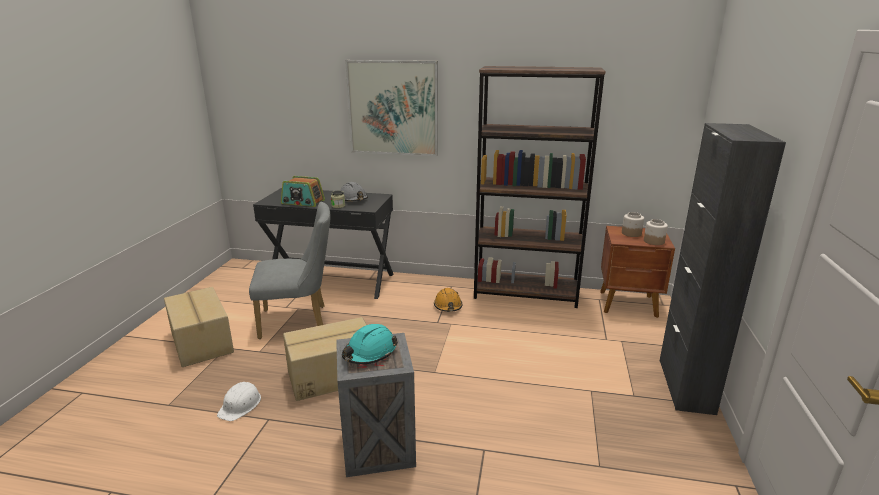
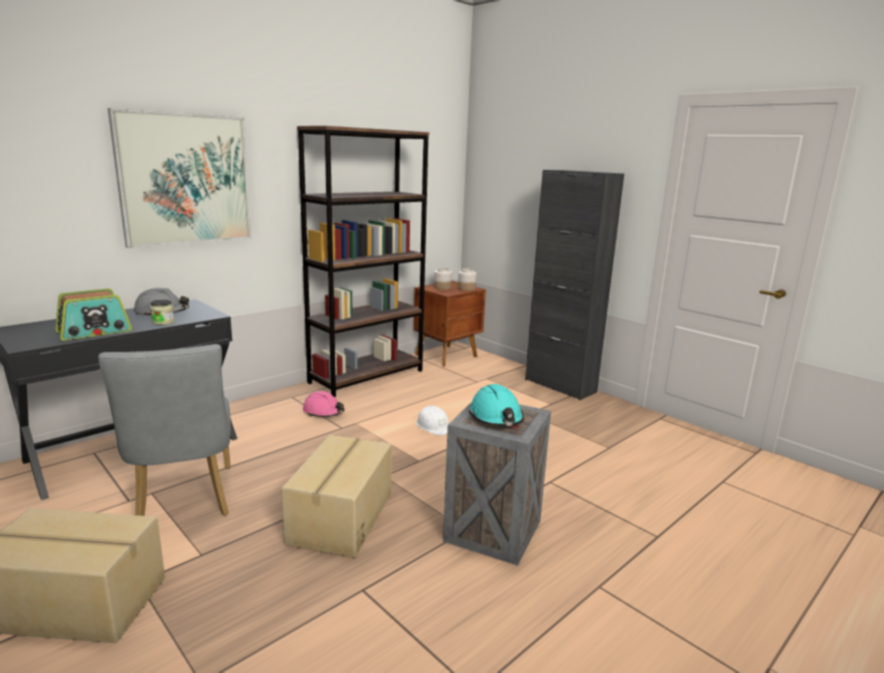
camera: 55 degrees left, 5 degrees down
white hard hat [217,382,261,421] -> white hard hat moved to [416,406,449,436]
grey chair [249,202,331,339] -> grey chair turned 135 degrees clockwise [98,344,231,516]
orange hard hat [434,288,462,312] -> pink hard hat [303,391,344,417]

